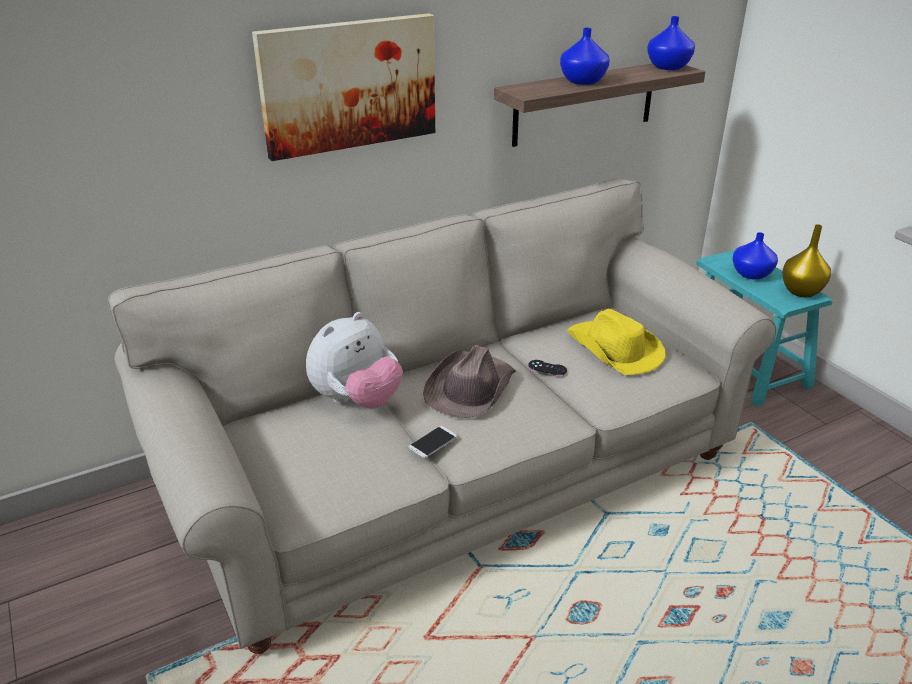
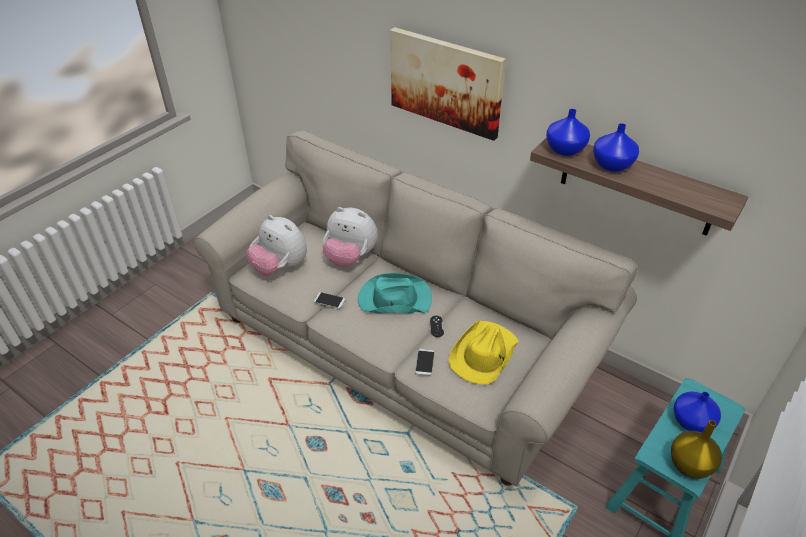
camera: 65 degrees right, 10 degrees up
brown hat [423,345,516,418] -> turquoise hat [358,273,432,314]
blue vase [647,16,695,70] -> blue vase moved to [546,109,590,156]
none -> plush toy [246,215,307,276]
none -> phone [415,349,435,375]

